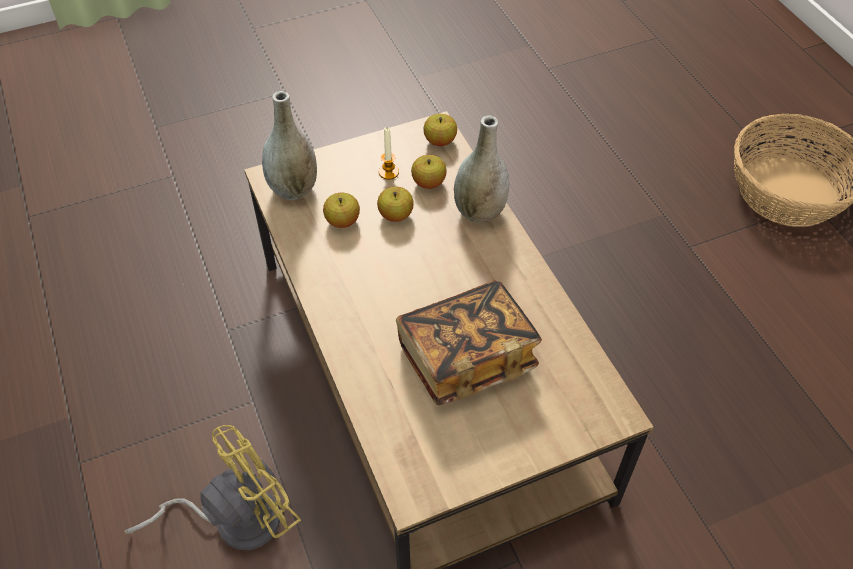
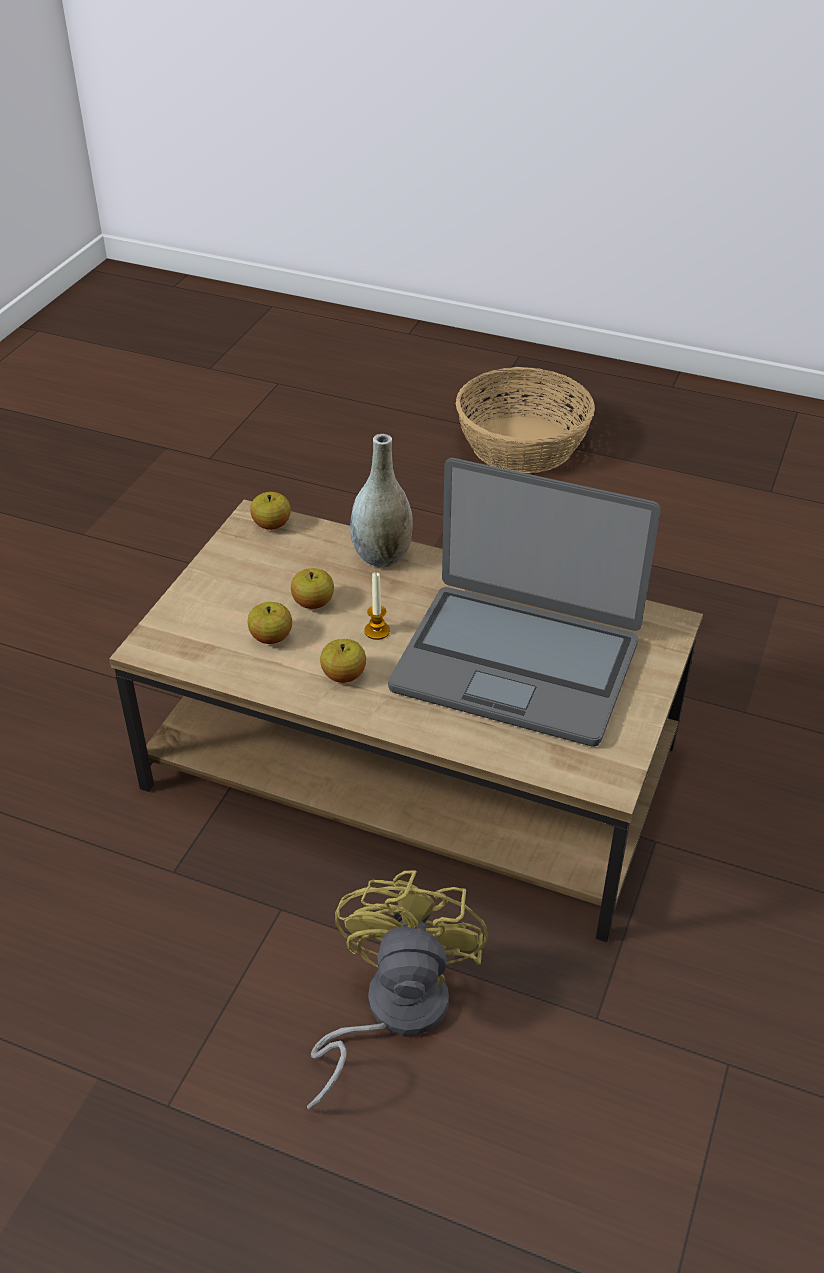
camera: 45 degrees left, 10 degrees down
grey vase [262,91,317,200] -> none
candle [379,127,399,180] -> candle moved to [364,572,390,640]
book [396,280,542,405] -> laptop [388,458,661,747]
apple [411,155,447,189] -> apple moved to [320,639,366,683]

